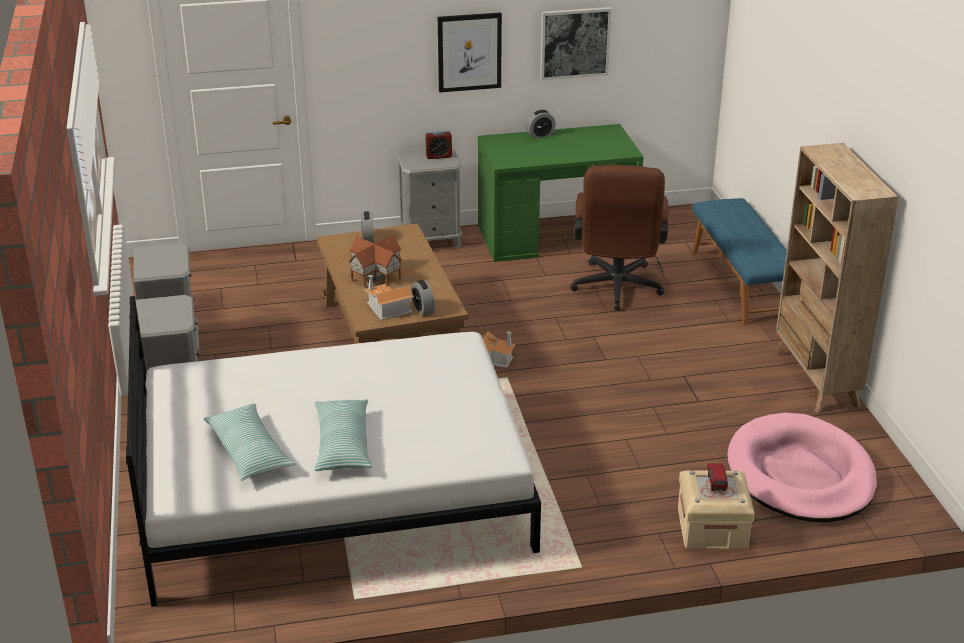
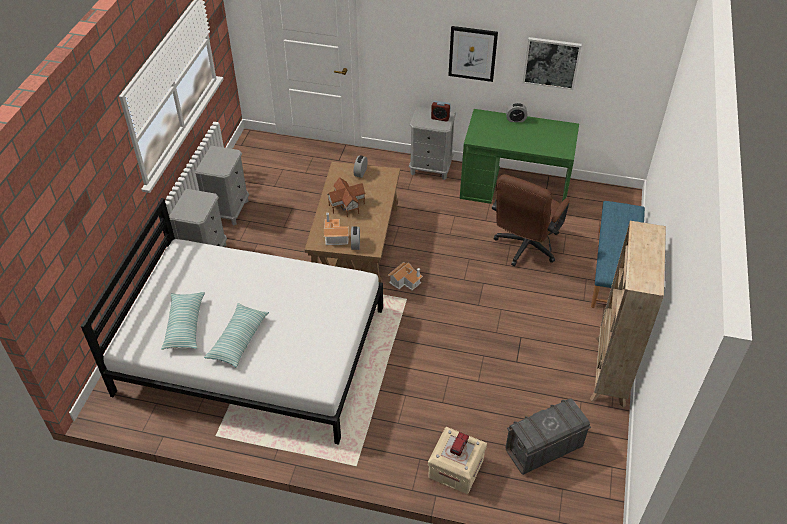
camera: 25 degrees right, 15 degrees up
pink dog bed [728,413,877,522] -> grey storage box [506,398,591,475]

